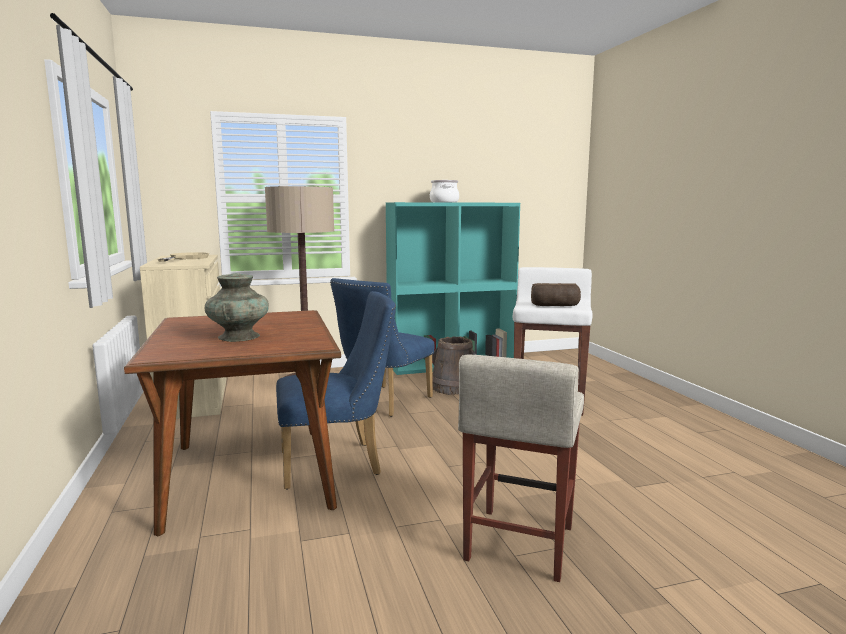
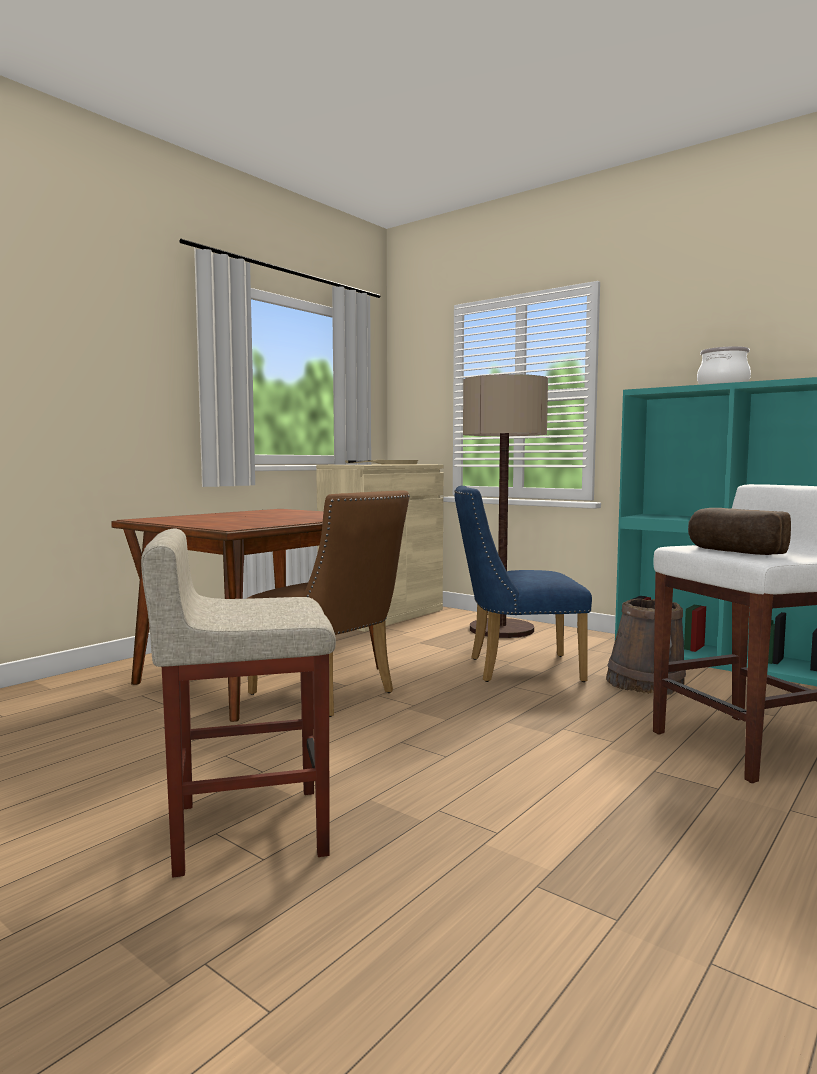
camera: 55 degrees right, 5 degrees down
turquoise vase [204,273,269,342] -> none
blue chair [276,291,396,490] -> brown chair [246,490,410,717]

